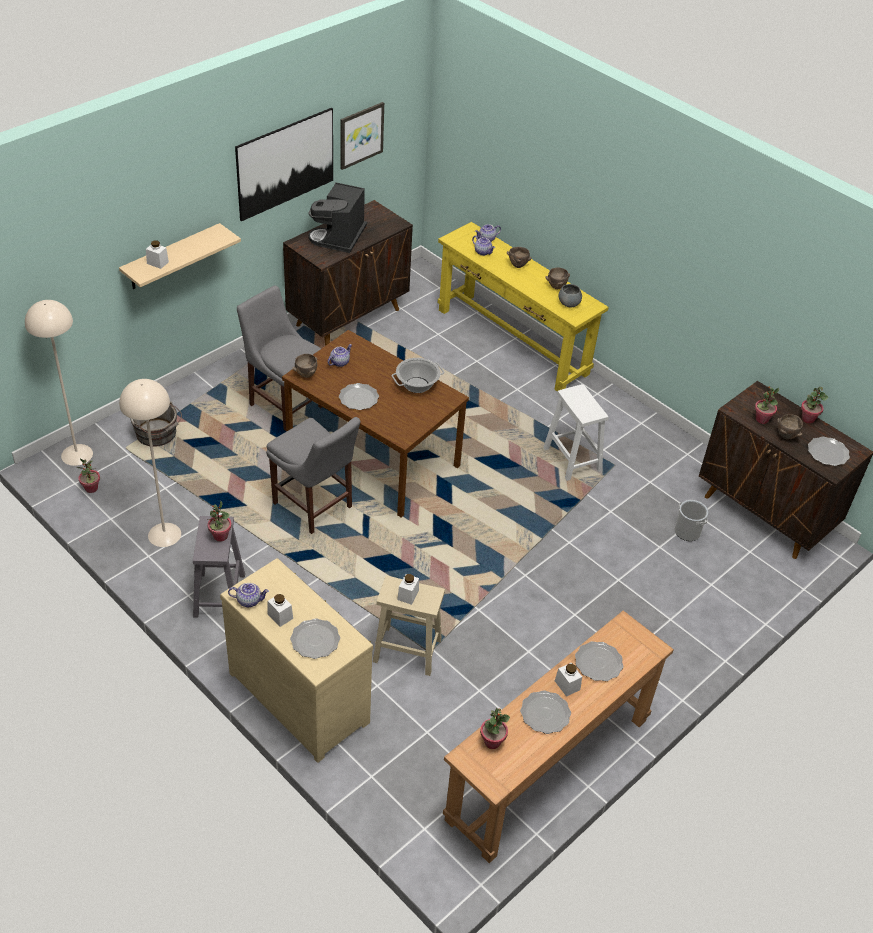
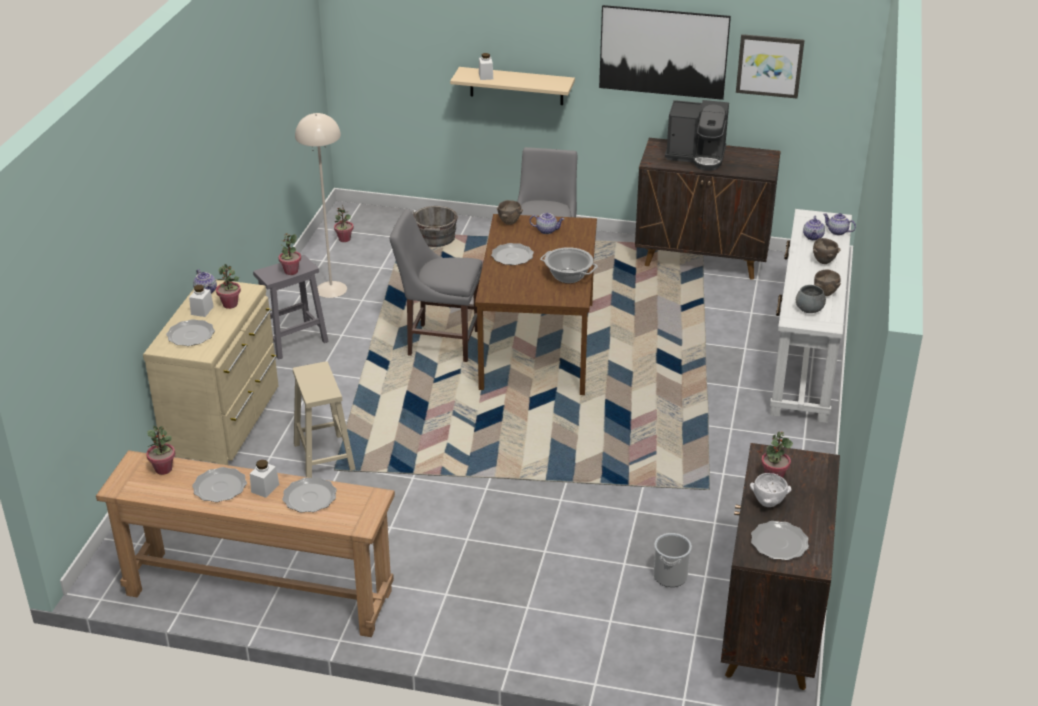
camera: 60 degrees right, 10 degrees down
beige floor lamp [25,300,93,466] -> none
grey chair [266,417,360,534] -> grey chair turned 90 degrees clockwise [389,209,482,362]
coffee machine [308,182,367,253] -> coffee machine turned 150 degrees counterclockwise [665,100,729,171]
white jar [397,574,419,605] -> none
yellow console table [438,222,609,392] -> white console table [770,209,852,423]
white stool [543,384,609,481] -> none
brown bowl [777,414,803,439] -> white bowl [750,473,791,507]
potted plant [801,387,828,424] -> potted plant moved to [216,264,241,309]

